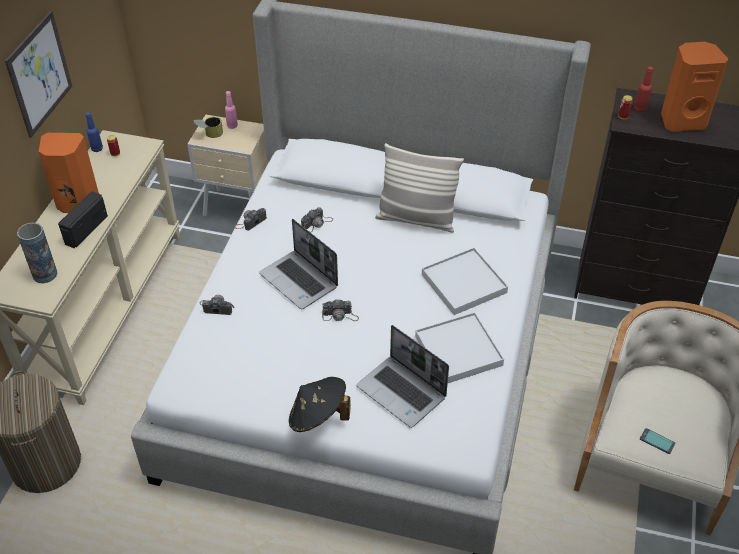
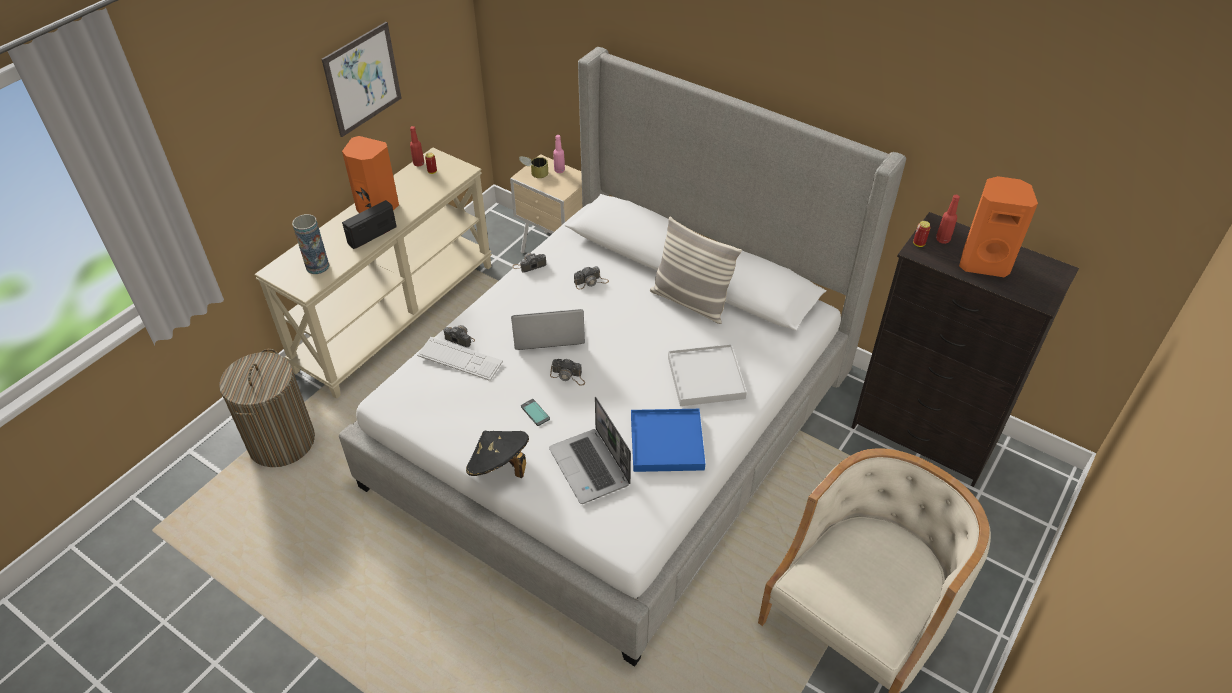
camera: 20 degrees right, 0 degrees up
blue bottle [85,112,103,152] -> red bottle [410,126,424,166]
laptop [259,219,338,309] -> laptop turned 105 degrees clockwise [511,309,585,350]
white tray [415,312,504,383] -> blue tray [631,409,705,472]
phone [640,428,676,454] -> phone moved to [521,399,550,426]
none -> keyboard [417,337,503,381]

